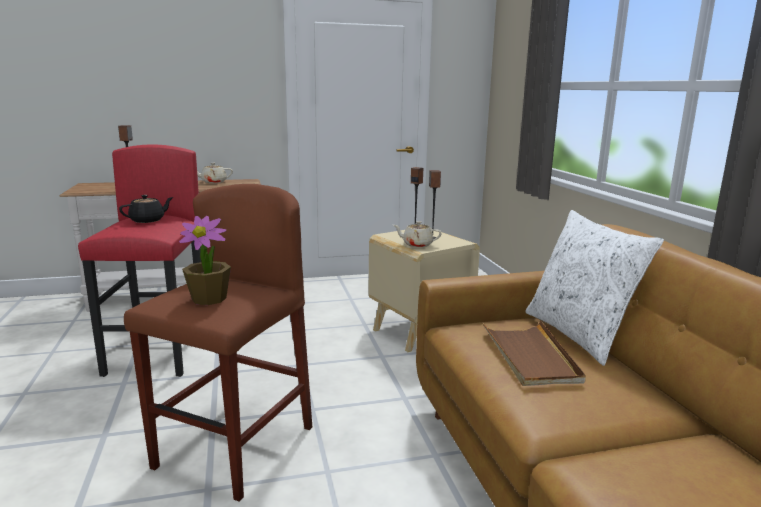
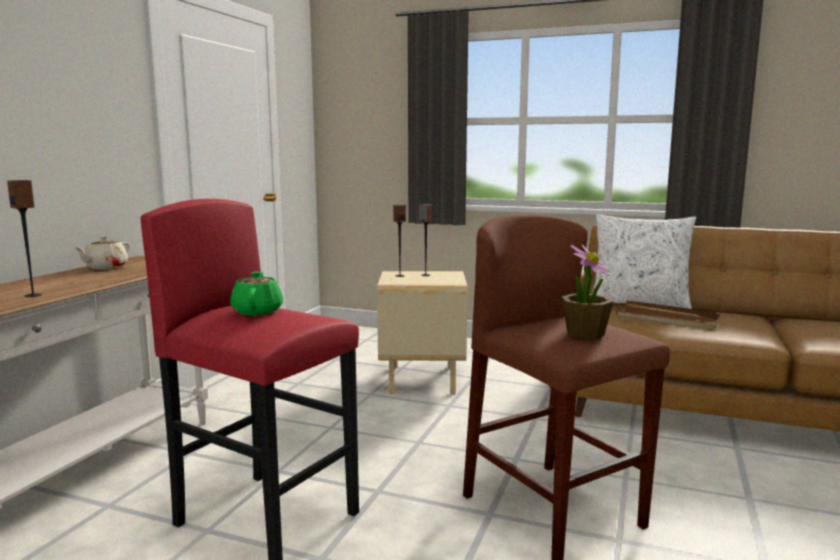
camera: 55 degrees left, 5 degrees down
black teapot [119,195,173,223] -> green teapot [230,272,283,315]
beige teapot [394,221,442,247] -> none

